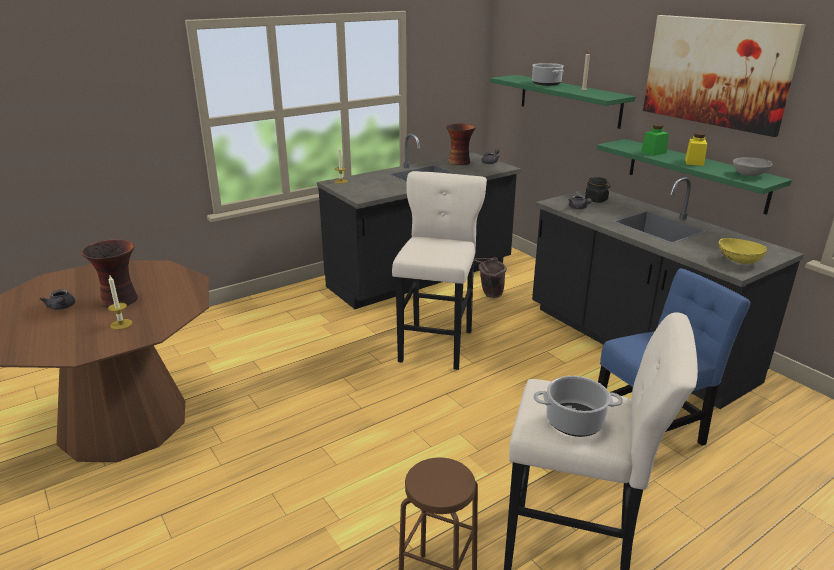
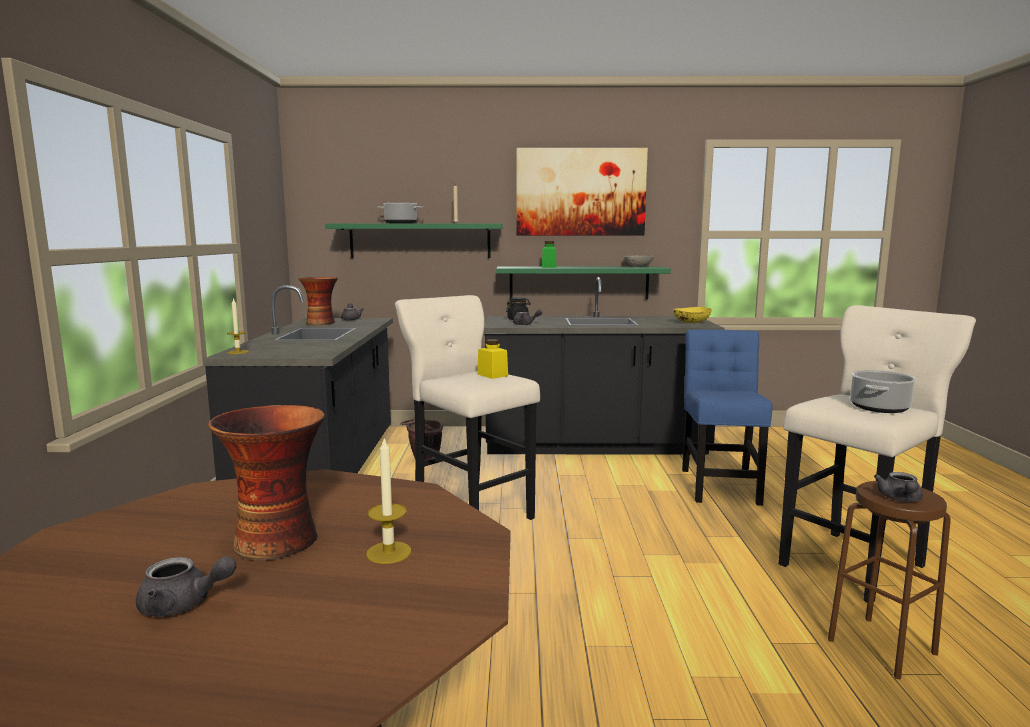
camera: 55 degrees left, 15 degrees down
yellow jar [685,133,707,166] -> yellow jar moved to [477,339,508,379]
none -> grey teapot [874,472,923,502]

